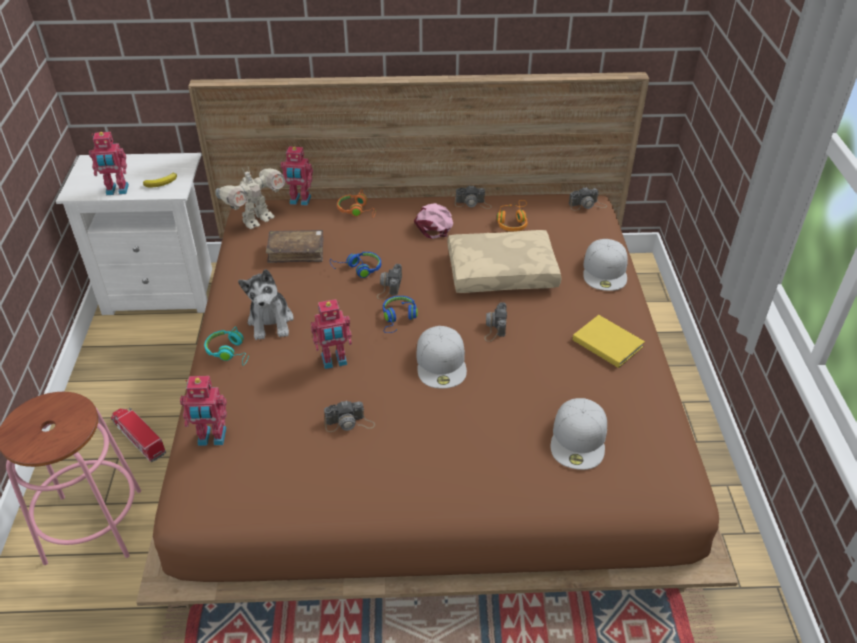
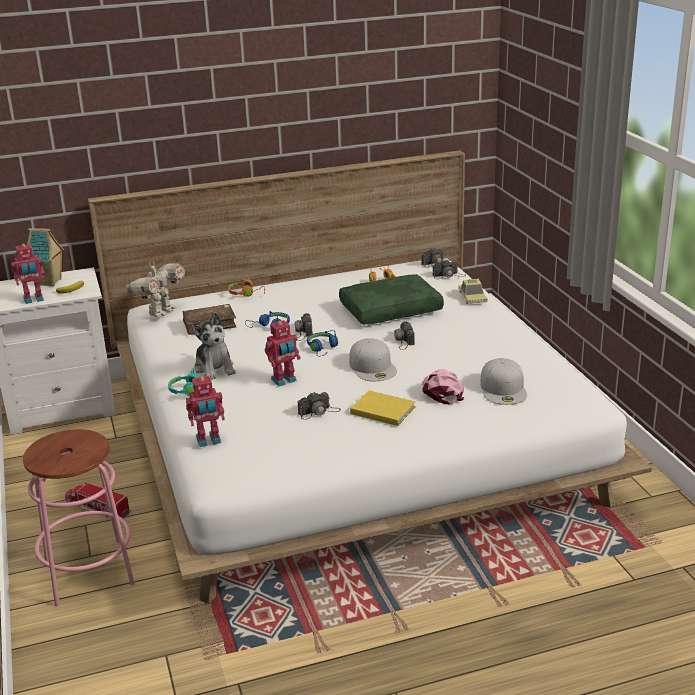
camera: 15 degrees left, 15 degrees down
brown bed [136,72,738,609] -> white bed [88,151,652,604]
toy robot [281,146,313,206] -> none
pink cap [414,203,453,239] -> pink cap moved to [422,369,464,404]
beige pillow [447,230,561,293] -> green pillow [339,274,444,325]
camera [455,186,492,209] -> camera moved to [433,259,466,279]
yellow book [572,315,645,368] -> yellow book moved to [350,390,415,426]
white cap [583,239,628,291] -> toy car [458,279,488,304]
none -> toy house [27,228,64,286]

